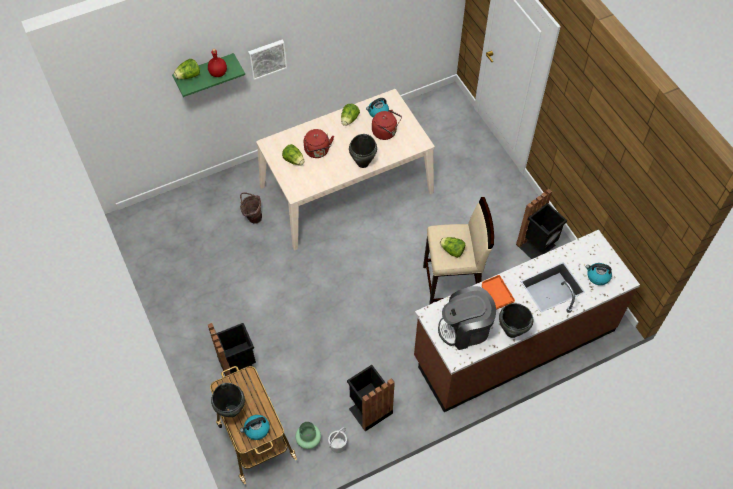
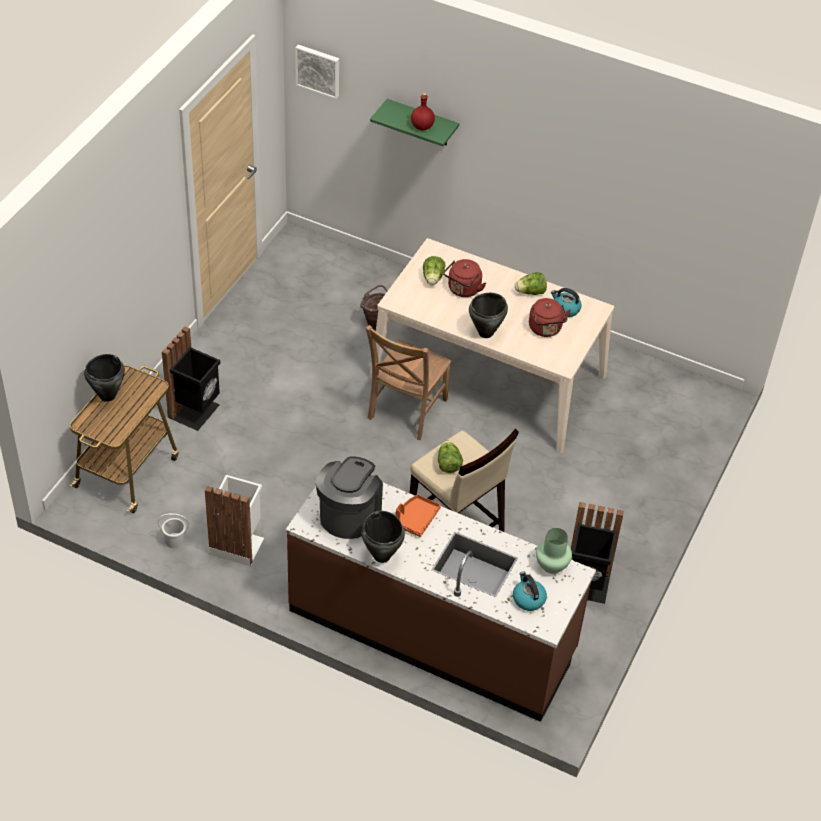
camera: 50 degrees right, 10 degrees down
lettuce [174,59,200,79] -> none
kettle [240,415,270,440] -> none
picture [248,39,287,80] -> picture moved to [295,45,339,99]
green vase [295,422,321,449] -> green vase moved to [536,528,572,574]
black trash can [347,365,395,432] -> white trash can [205,475,264,566]
coffee machine [438,286,496,350] -> coffee machine turned 75 degrees clockwise [316,456,383,539]
none -> brown chair [366,325,452,440]

